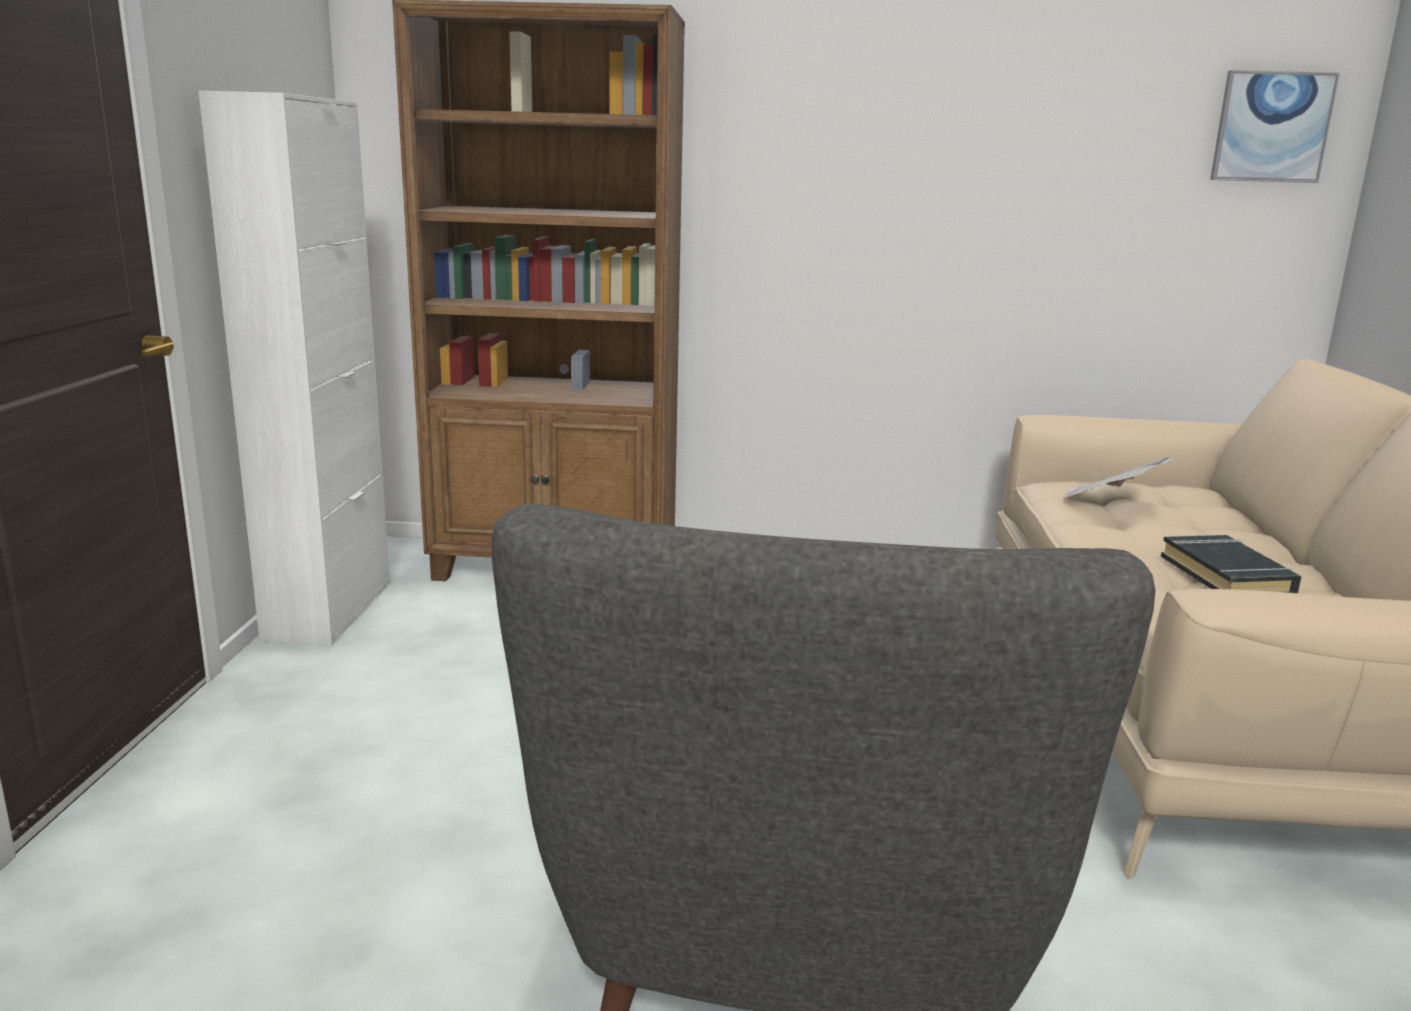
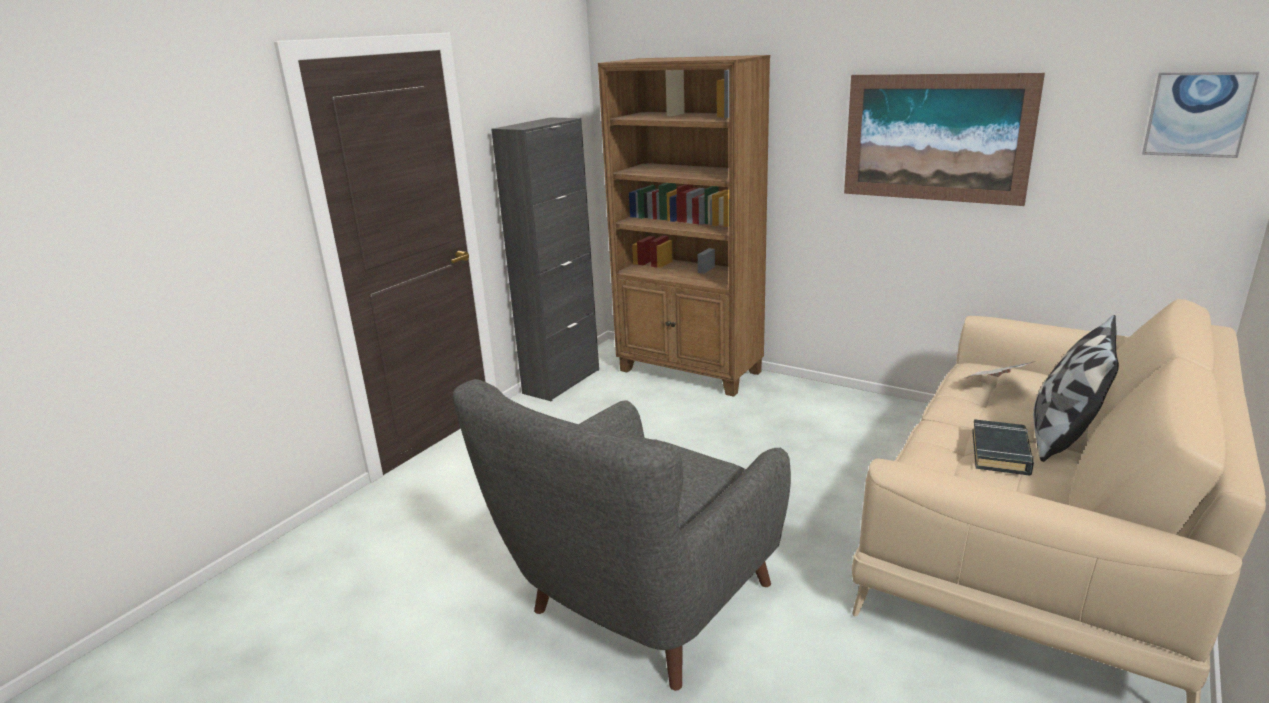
camera: 30 degrees right, 5 degrees up
white cabinet [199,91,390,646] -> black cabinet [491,117,599,401]
none -> picture [844,73,1045,206]
none -> pillow [1033,315,1119,462]

